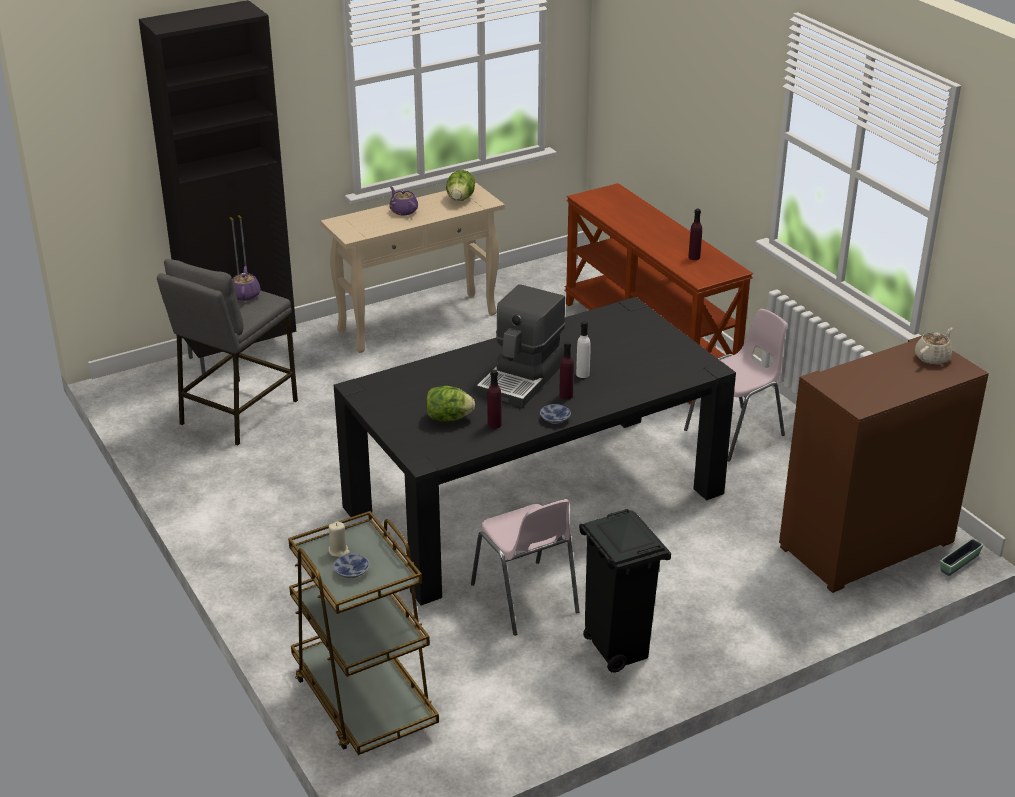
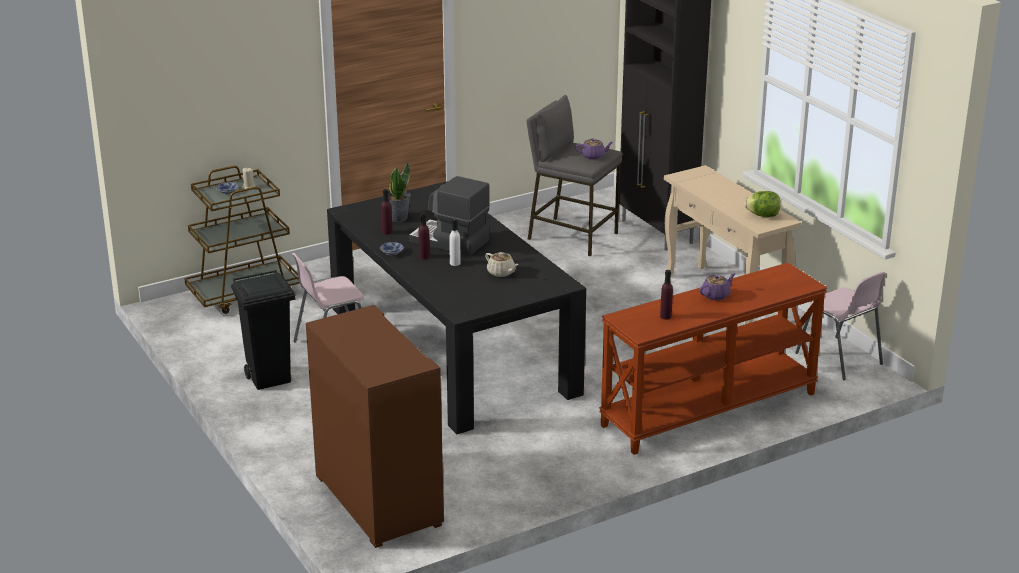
camera: 90 degrees right, 5 degrees down
purple teapot [389,186,418,215] -> purple teapot moved to [699,273,736,300]
lettuce [426,386,475,421] -> potted plant [388,162,411,222]
pink chair [684,309,788,461] -> pink chair moved to [795,272,886,380]
beige teapot [915,328,953,365] -> beige teapot moved to [485,252,519,277]
planter [940,538,984,576] -> none

